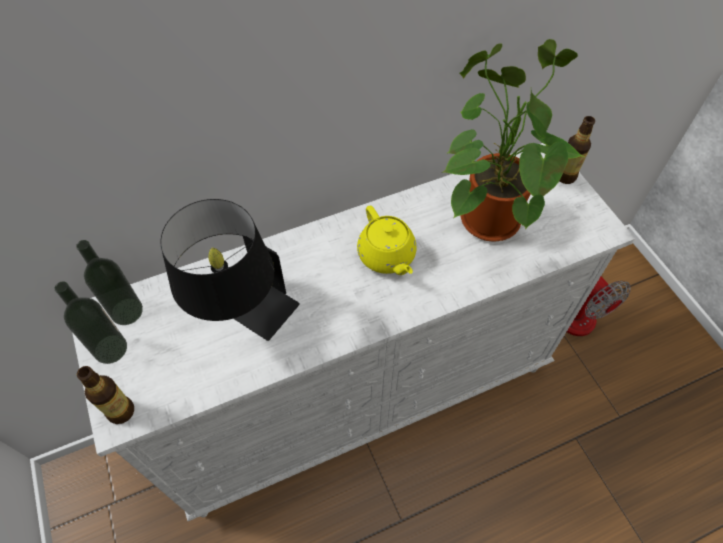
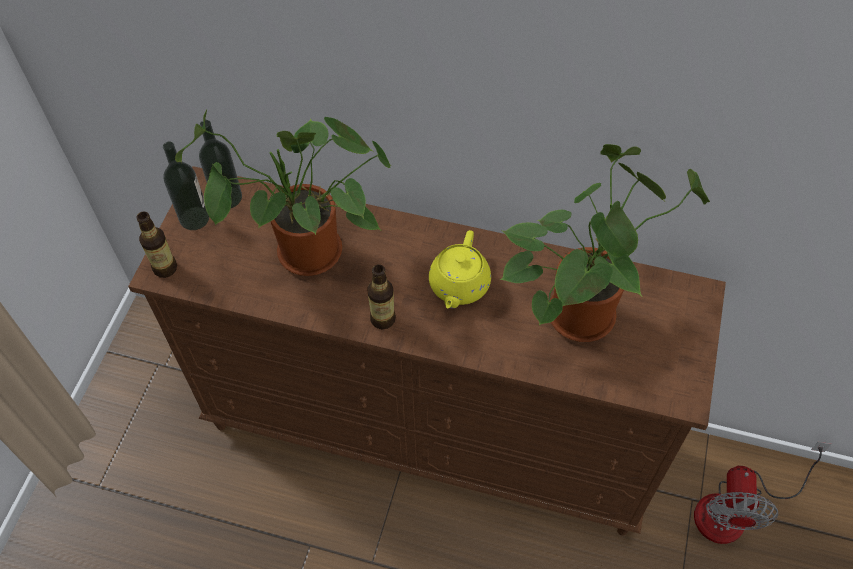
camera: 40 degrees right, 0 degrees up
white dresser [72,143,635,521] -> brown dresser [128,166,726,536]
black table lamp [161,199,300,341] -> potted plant [175,110,391,276]
bottle [560,116,595,184] -> bottle moved to [368,264,396,329]

